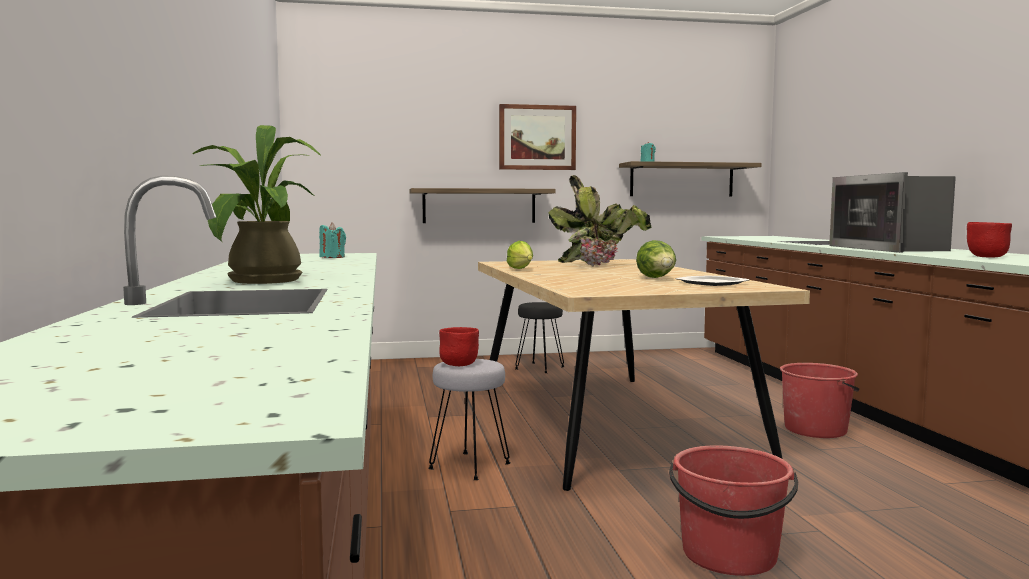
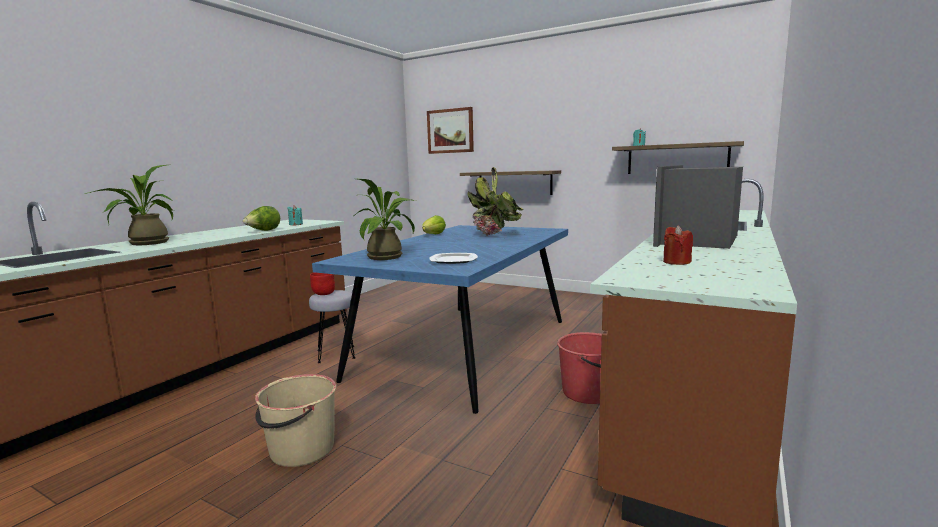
camera: 40 degrees right, 5 degrees up
beige dining table [478,259,810,491] -> blue dining table [312,225,568,414]
picture [499,104,576,170] -> picture moved to [427,107,474,154]
black stool [515,302,565,373] -> none
lettuce [636,240,676,278] -> lettuce moved to [243,206,280,231]
red bucket [669,445,798,576] -> beige bucket [255,374,337,467]
red bowl [967,222,1012,257] -> red candle [663,225,693,265]
none -> potted plant [355,179,416,260]

